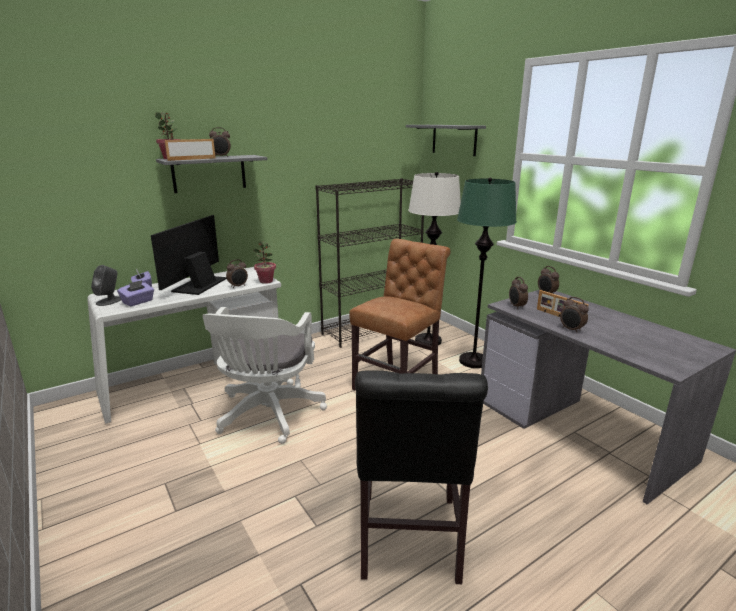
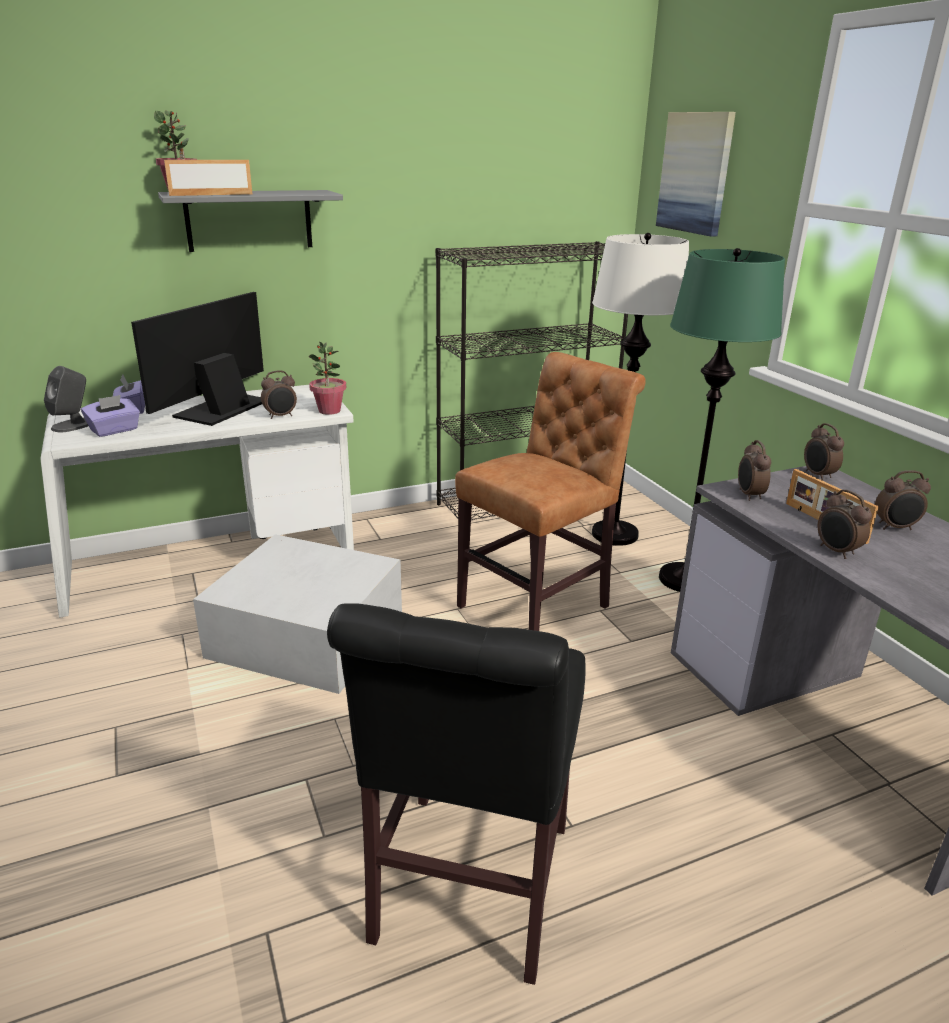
camera: 10 degrees right, 5 degrees up
white office chair [203,307,327,444] -> white storage box [193,534,402,694]
alarm clock [209,127,231,157] -> alarm clock moved to [875,470,931,530]
grey shelf [406,125,486,156] -> picture [656,112,736,237]

